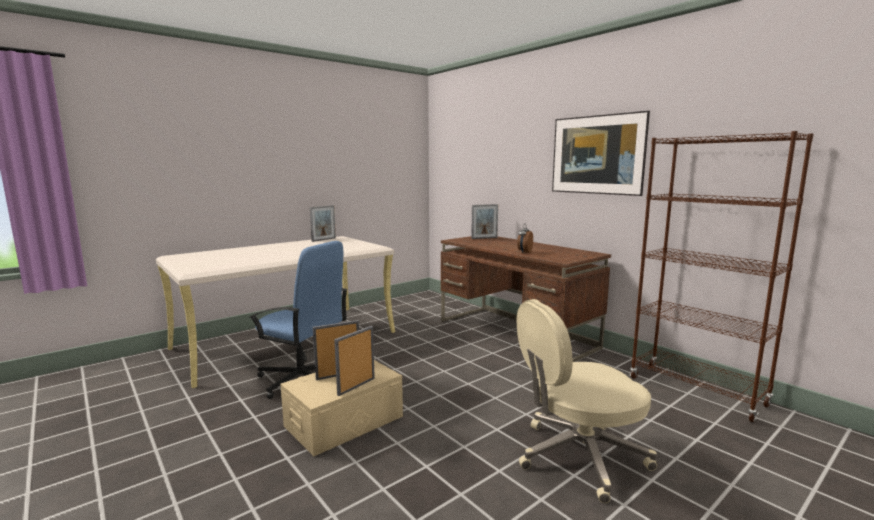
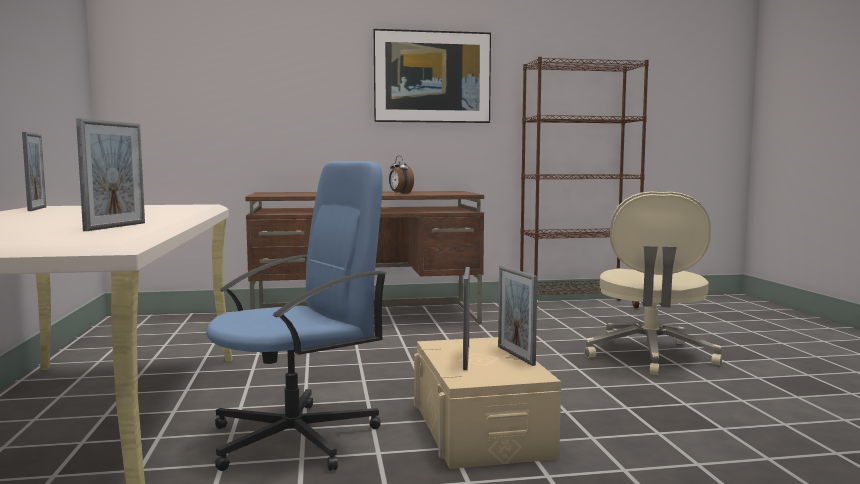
camera: 60 degrees left, 5 degrees down
picture frame [471,204,498,239] -> picture frame moved to [76,118,145,231]

